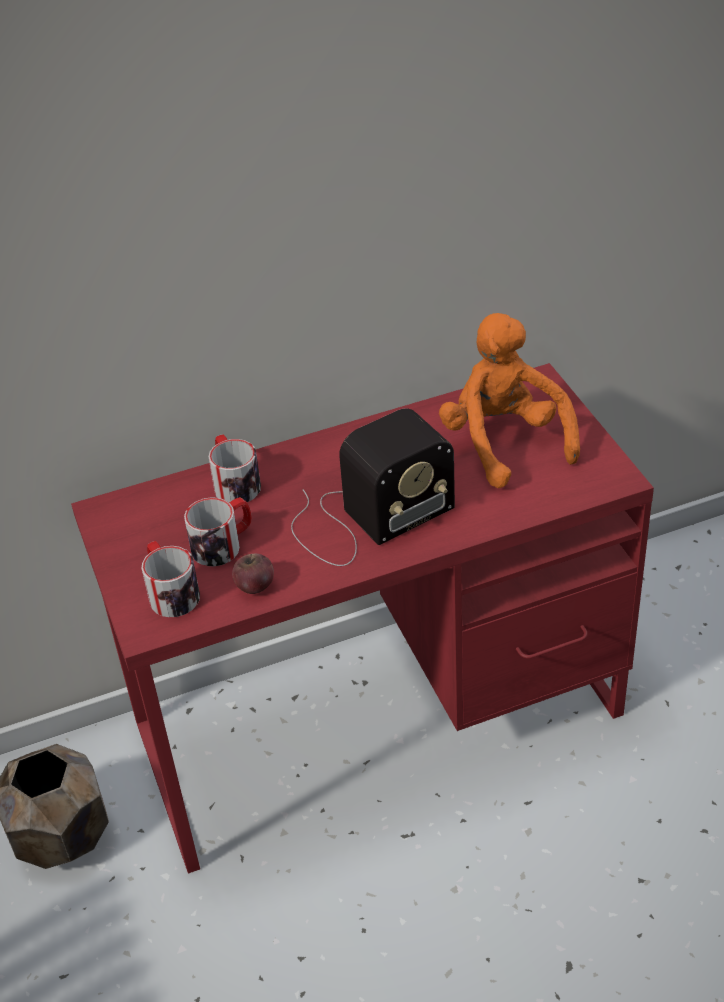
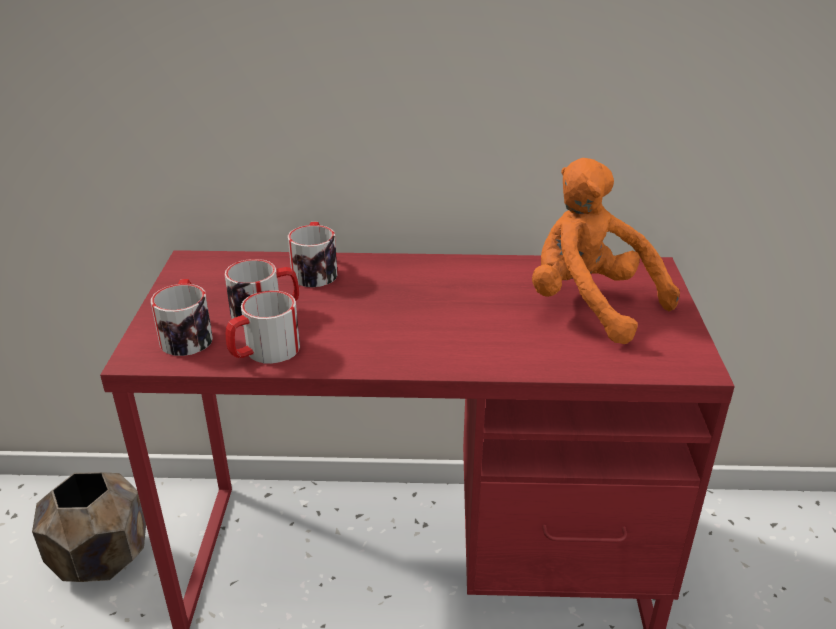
camera: 20 degrees right, 10 degrees down
apple [232,554,274,594] -> mug [226,290,300,364]
radio [291,408,455,566] -> none
orange plush toy [439,313,580,488] -> orange plush toy turned 45 degrees counterclockwise [532,158,680,344]

